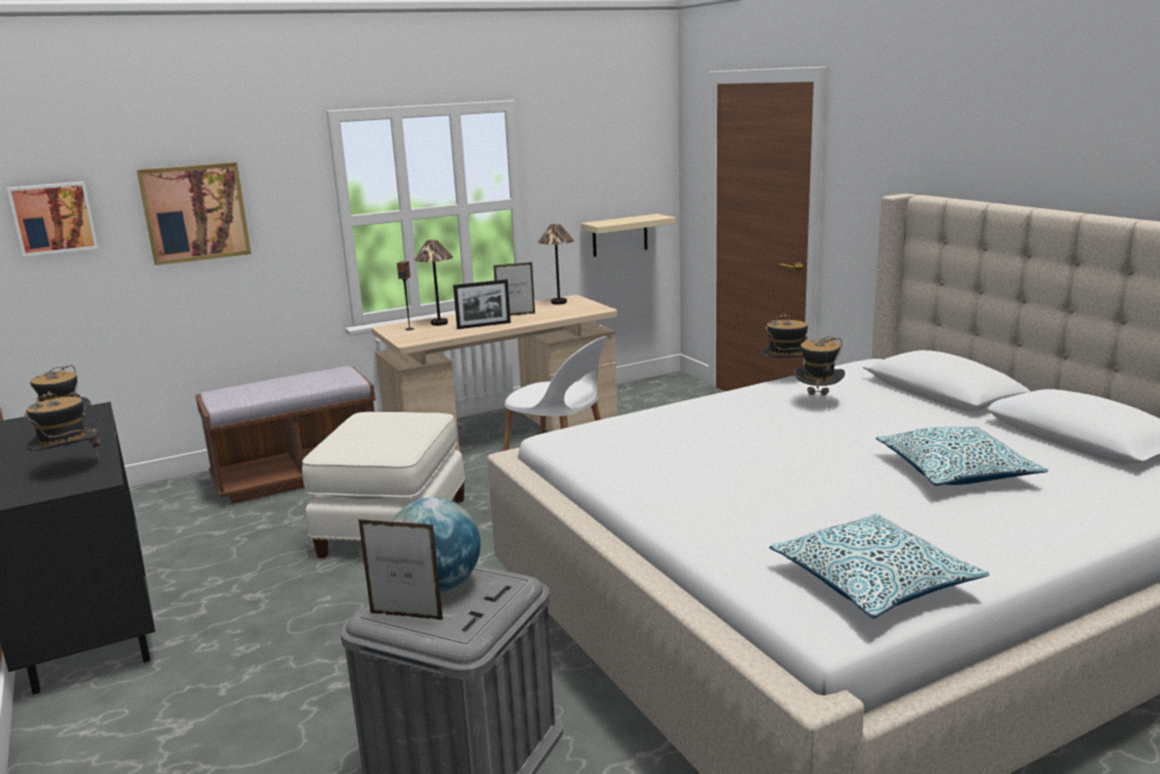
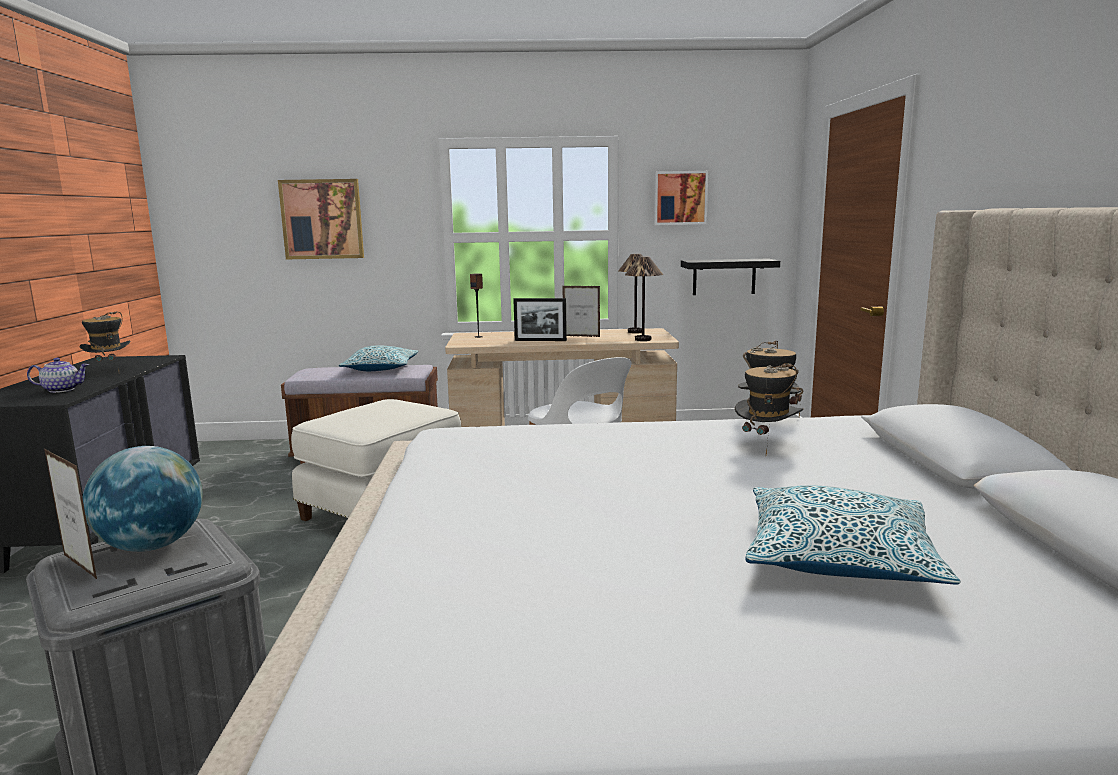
camera: 25 degrees right, 5 degrees down
picture [7,182,98,257] -> picture moved to [654,171,708,225]
hat [24,391,100,458] -> teapot [27,358,89,393]
table lamp [414,240,453,326] -> table lamp moved to [625,257,663,341]
beige shelf [581,214,676,257] -> black shelf [681,259,780,295]
pillow [769,513,990,618] -> pillow moved to [339,345,418,371]

